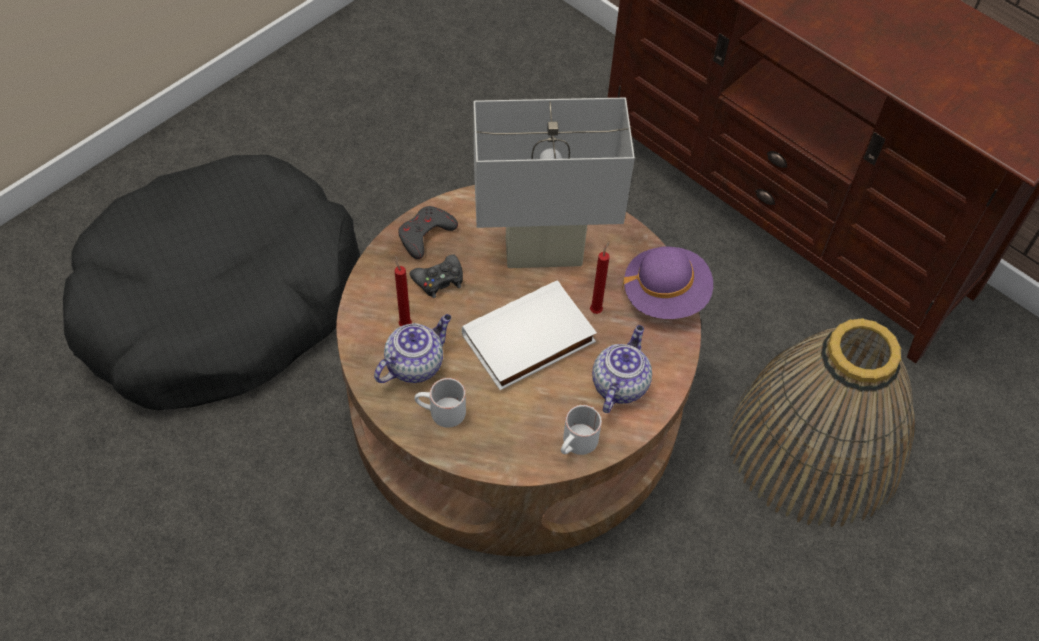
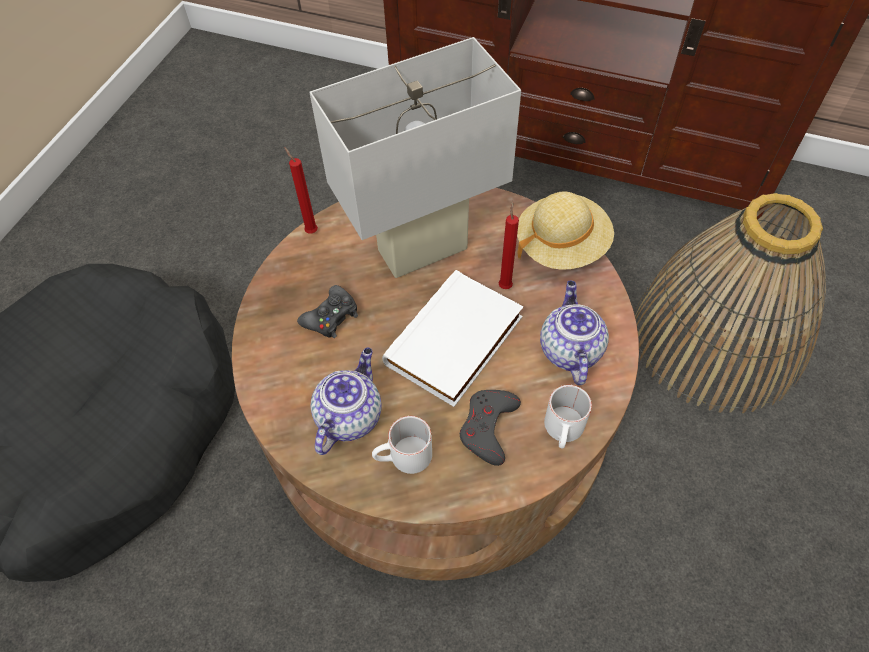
camera: 20 degrees left, 0 degrees up
red candle [395,255,412,327] -> red candle moved to [285,147,318,234]
grey game controller [398,206,458,259] -> grey game controller moved to [460,390,521,466]
purple hat [621,246,713,319] -> beige hat [517,191,614,270]

